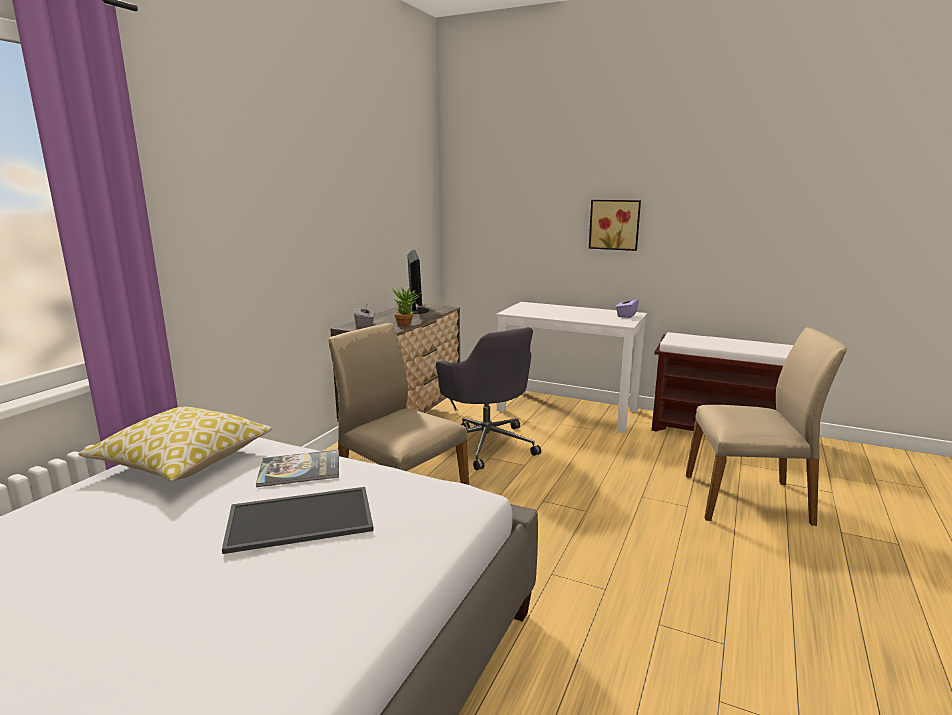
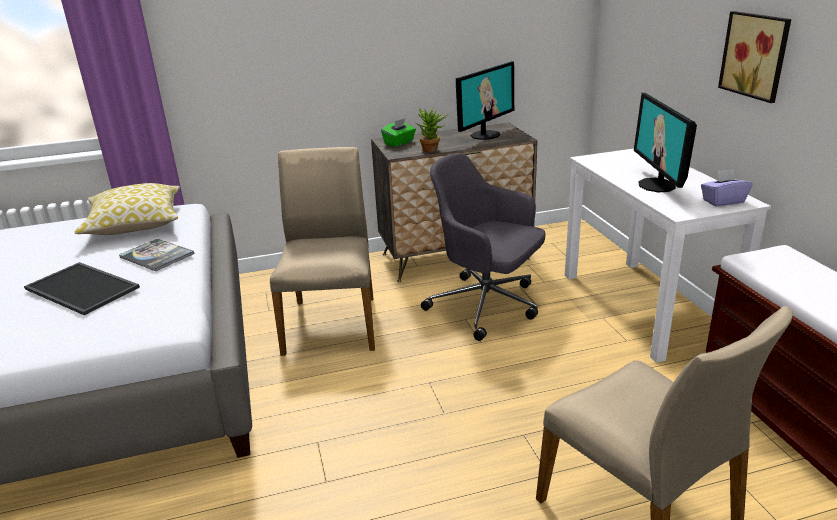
camera: 50 degrees right, 10 degrees up
grey tissue box [354,303,375,329] -> green tissue box [381,118,416,147]
grey office chair [436,327,541,471] -> grey office chair turned 105 degrees clockwise [421,153,546,341]
none -> monitor [634,93,697,192]

